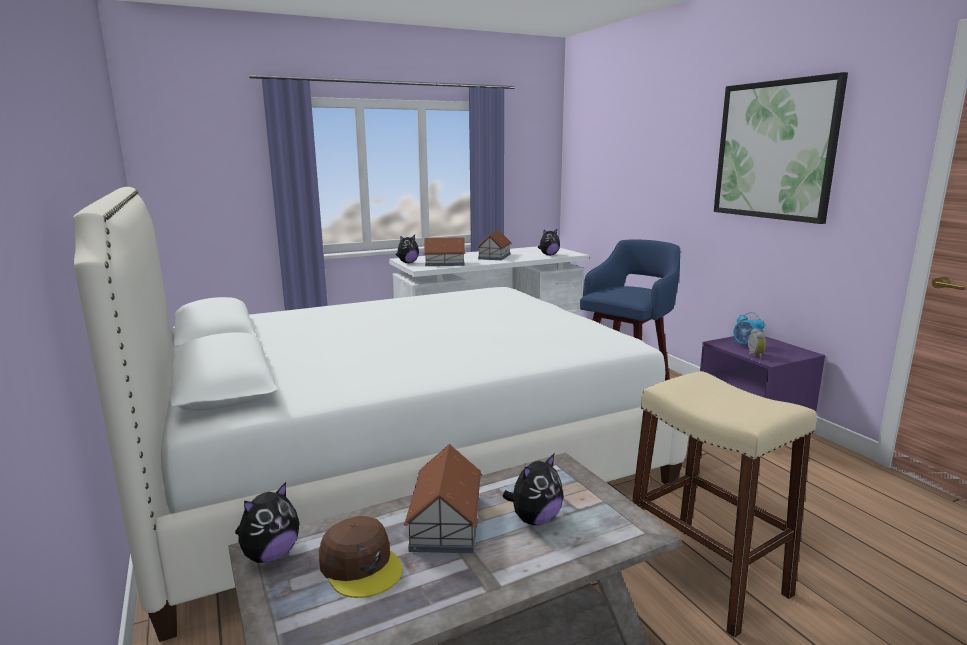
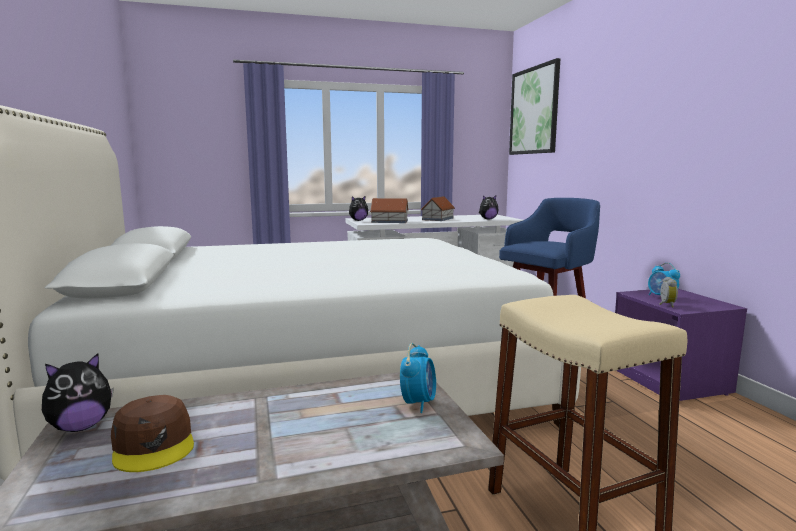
camera: 10 degrees right, 5 degrees down
toy house [404,444,482,553] -> none
plush toy [503,453,563,525] -> none
picture [714,72,848,224] -> picture moved to [509,58,560,155]
none -> alarm clock [400,343,436,413]

